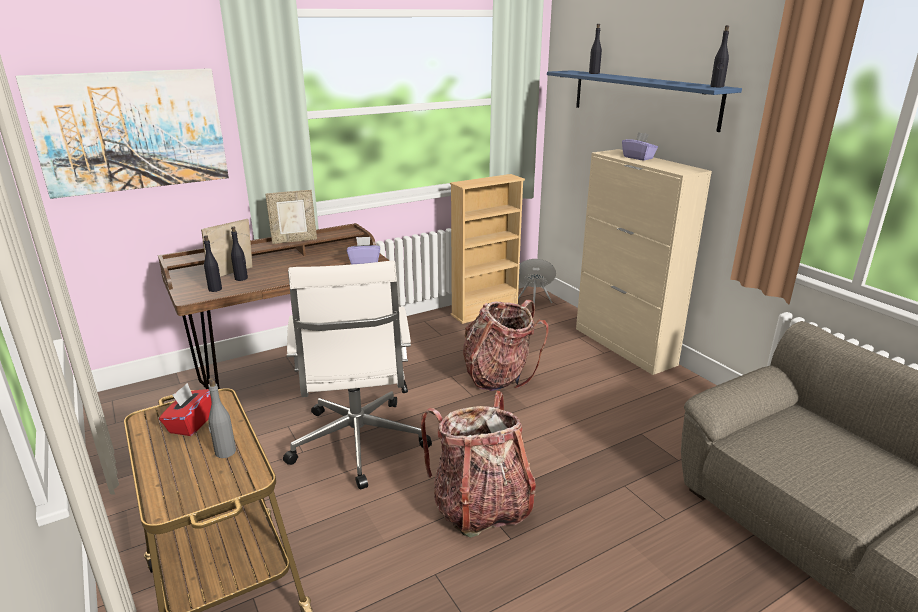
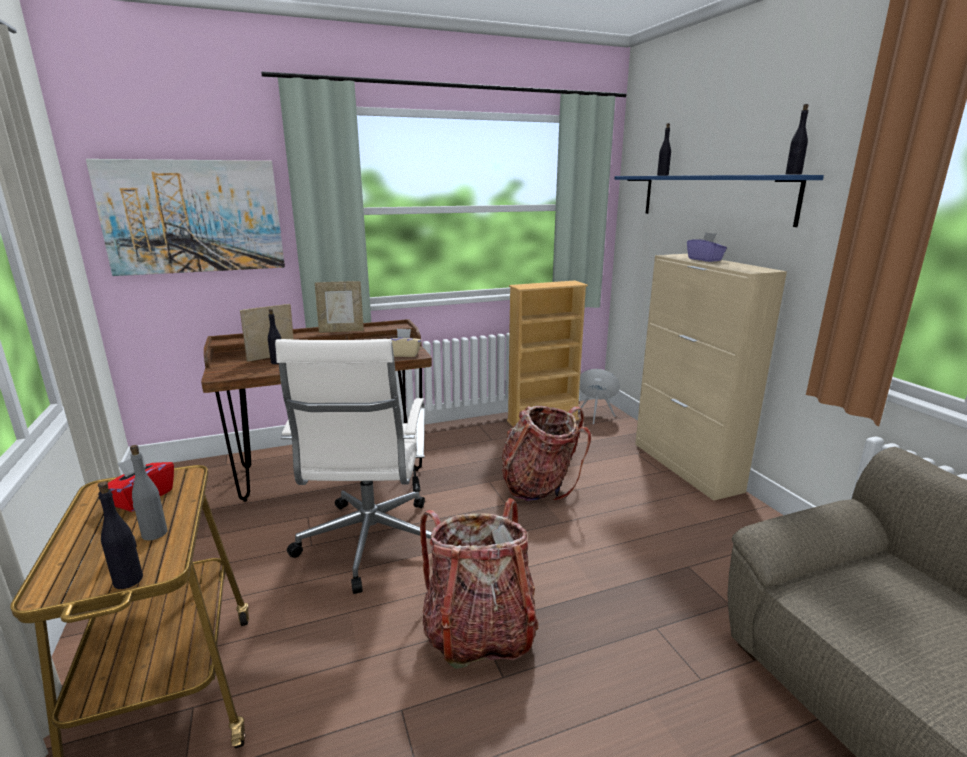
camera: 10 degrees right, 5 degrees down
black bottle [204,235,222,292] -> black bottle moved to [98,481,143,589]
purple tissue box [347,237,380,264] -> beige tissue box [390,329,422,357]

